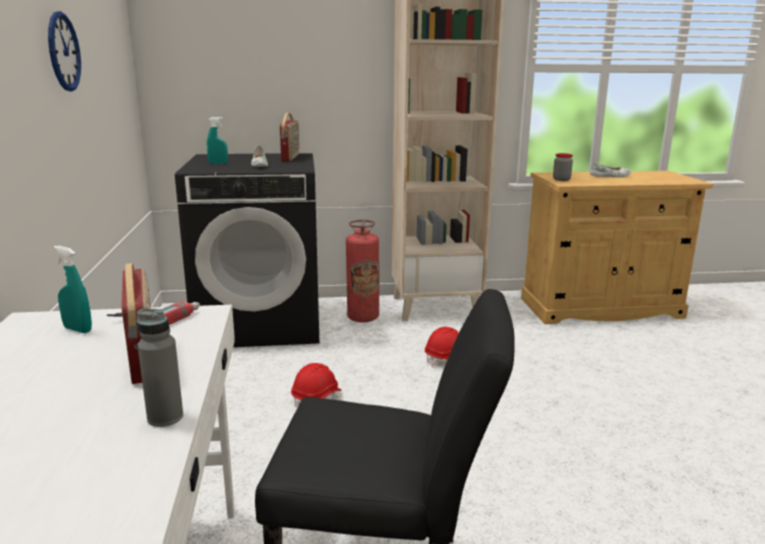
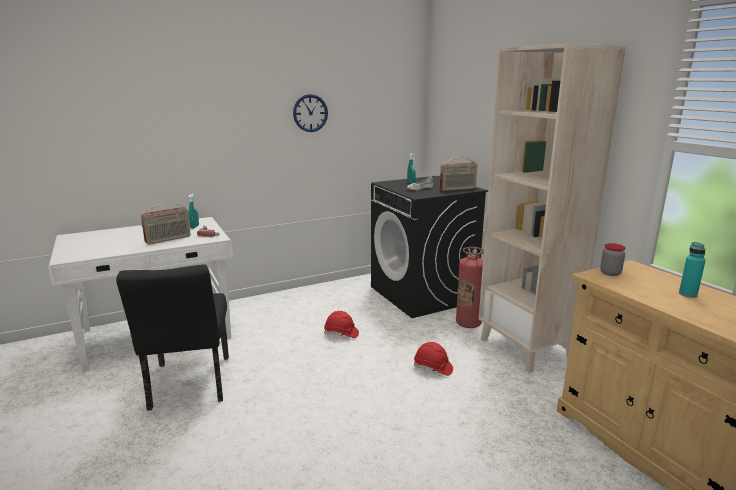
camera: 70 degrees right, 0 degrees up
grey bottle [137,309,183,427] -> none
white shoe [590,161,631,178] -> turquoise bottle [679,242,706,298]

